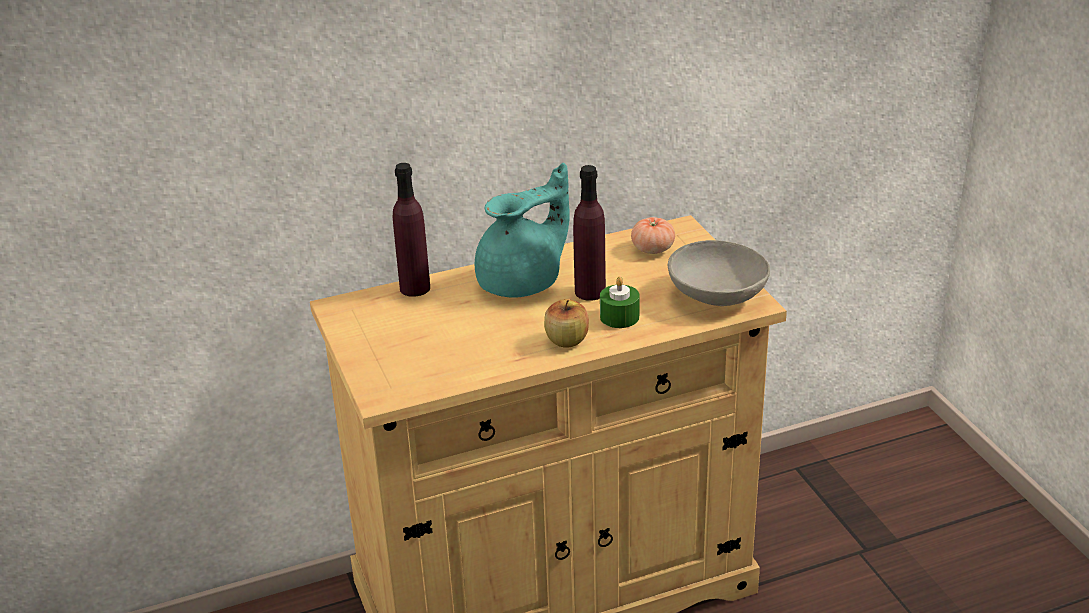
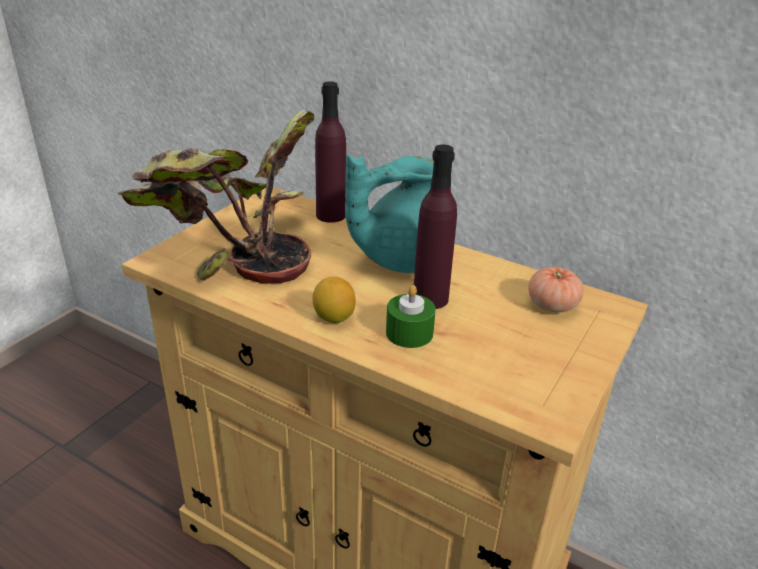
camera: 50 degrees right, 0 degrees up
turquoise teapot [475,163,570,298] -> turquoise teapot turned 135 degrees clockwise [345,155,434,273]
apple [544,299,589,348] -> lemon [312,277,356,323]
grey bowl [668,240,770,306] -> none
none -> potted plant [118,109,314,284]

